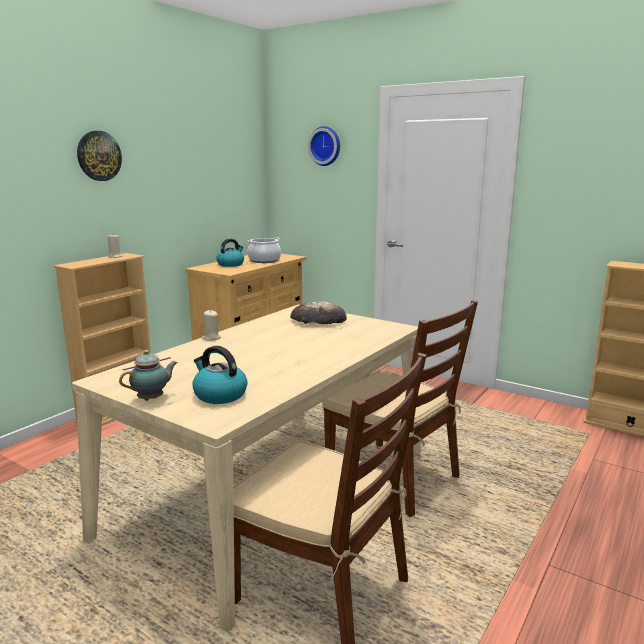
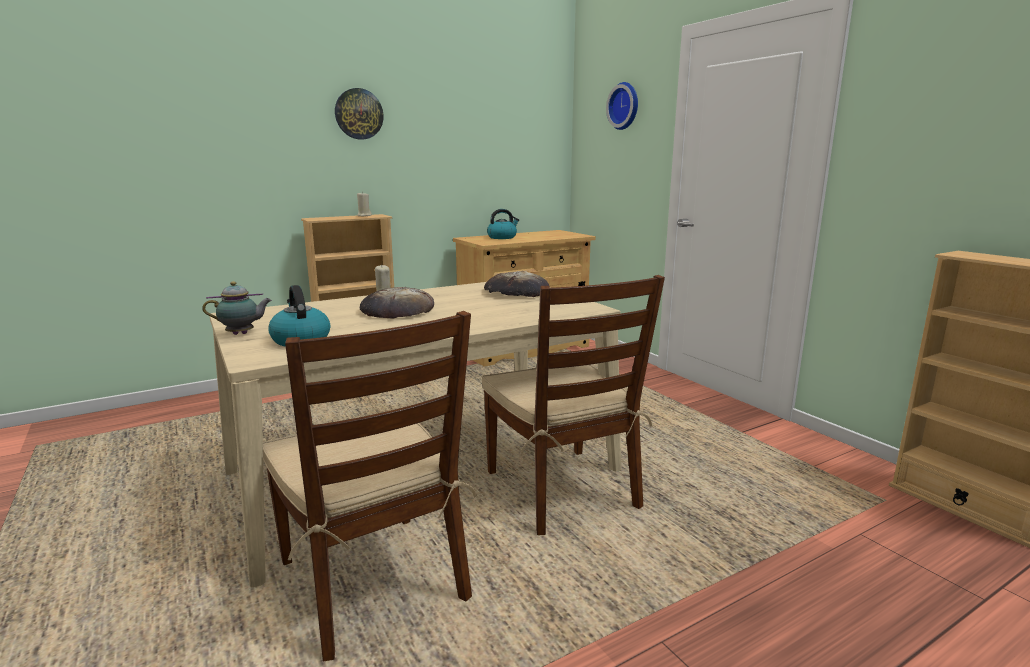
camera: 25 degrees right, 0 degrees up
cooking pot [247,237,281,263] -> none
none -> bread [360,287,434,318]

